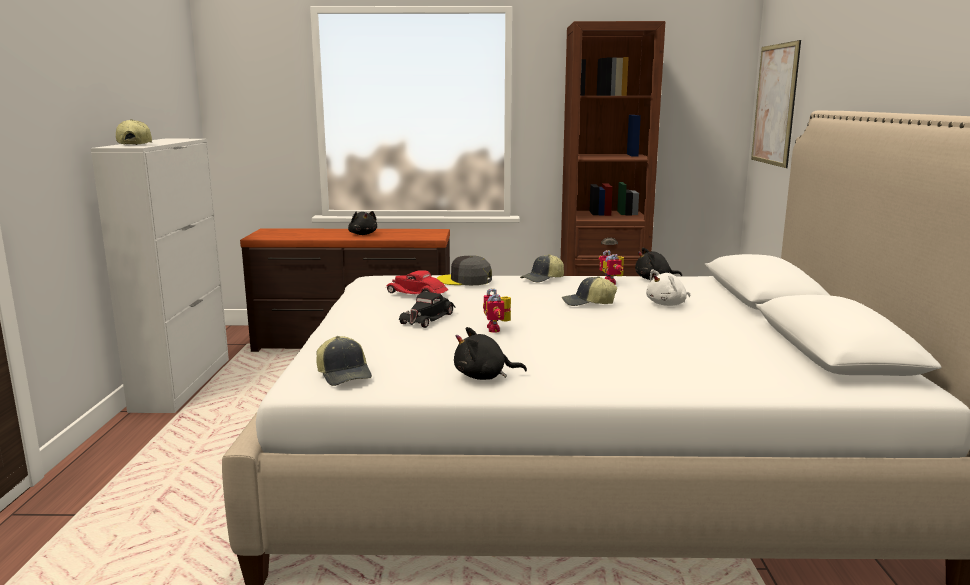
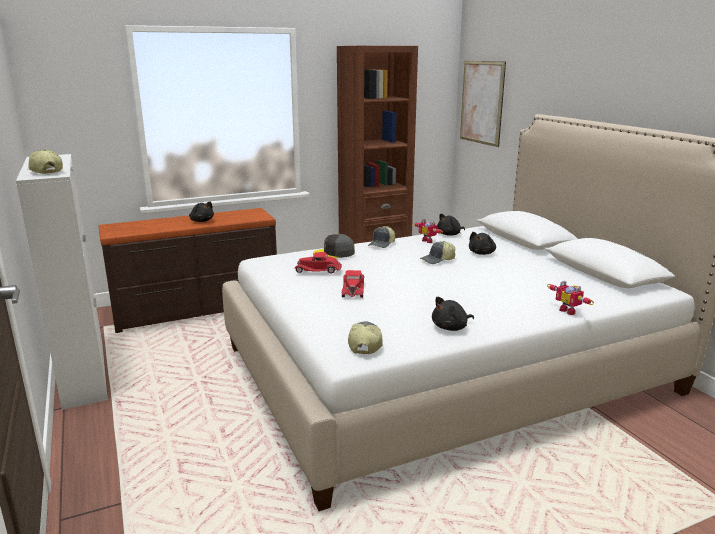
camera: 25 degrees left, 5 degrees up
cap [316,336,372,386] -> cap turned 120 degrees counterclockwise [348,321,383,354]
black toy car [399,292,455,328] -> red toy car [342,270,364,298]
toy robot [483,288,511,333] -> toy robot moved to [547,281,594,315]
white plush toy [646,270,690,306] -> black plush toy [469,232,496,255]

